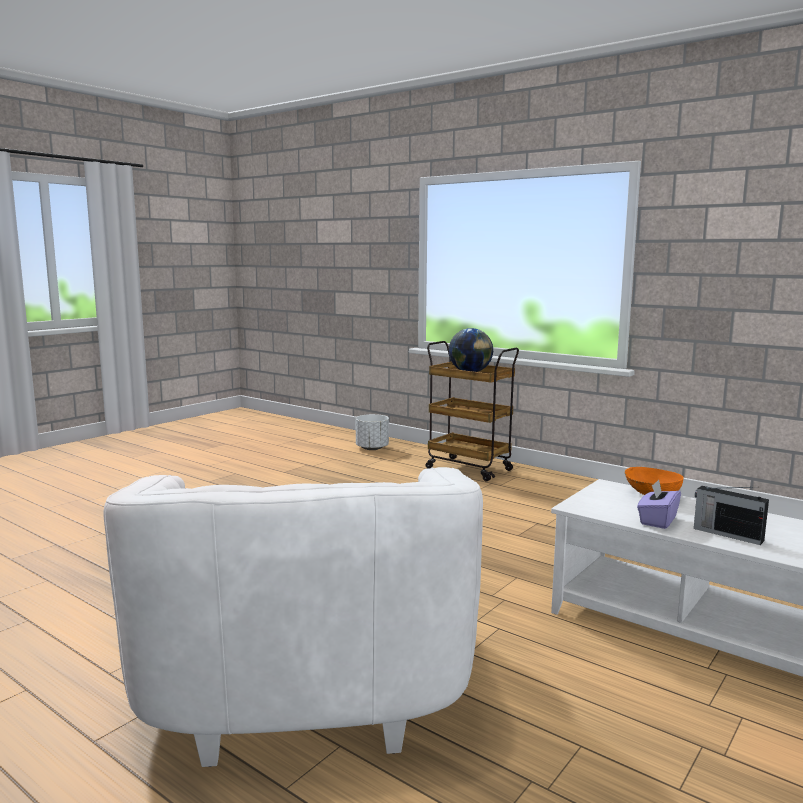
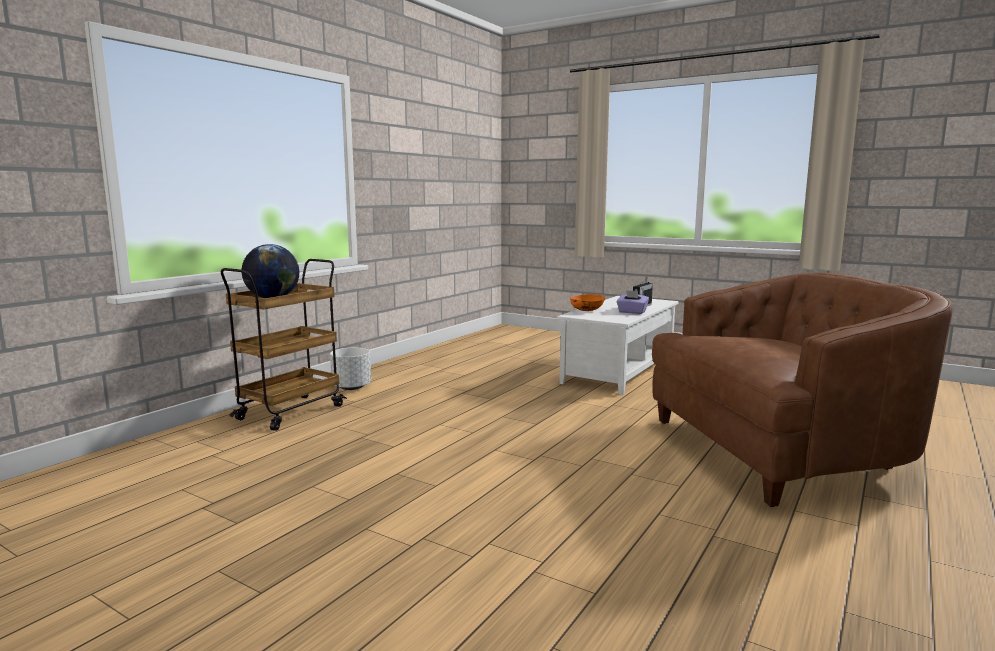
camera: 95 degrees left, 0 degrees up
white armchair [103,467,483,767] -> brown armchair [652,273,952,507]
white planter [356,414,389,450] -> white planter moved to [330,348,371,390]

